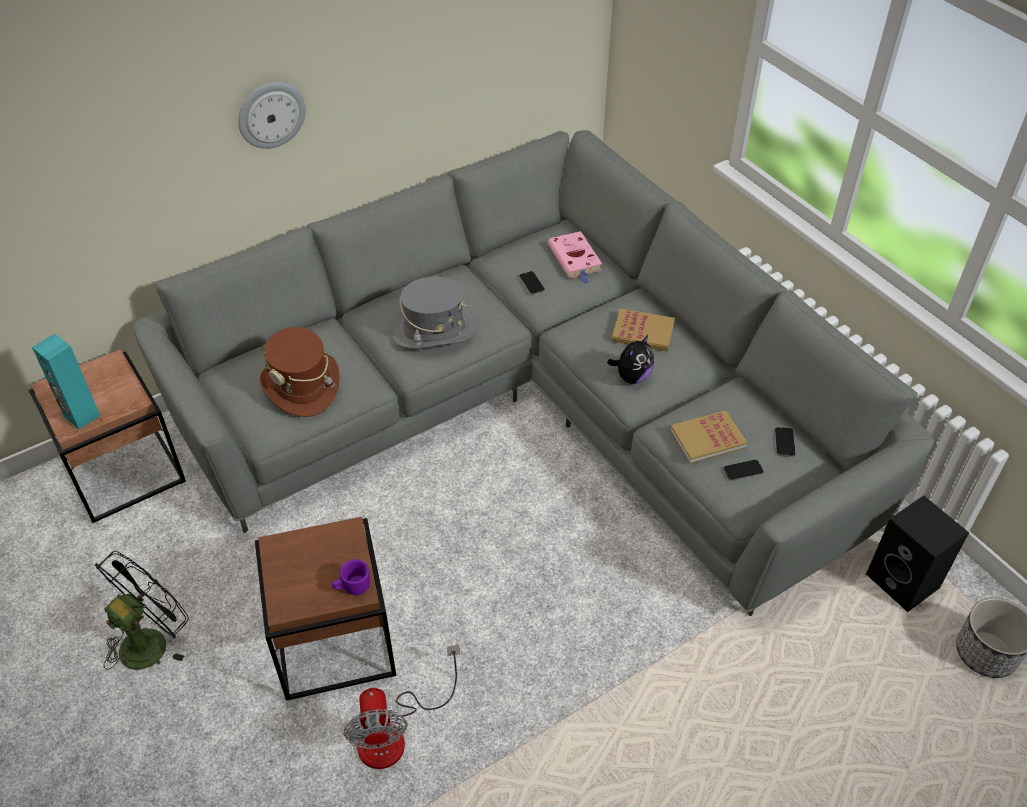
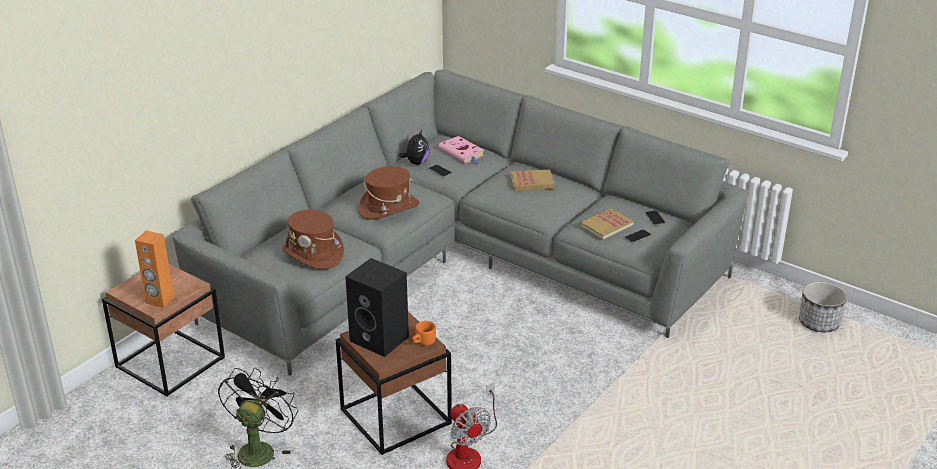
camera: 20 degrees left, 15 degrees down
turquoise speaker [32,334,100,430] -> orange speaker [135,231,174,308]
wall clock [238,82,306,149] -> none
purple mug [332,559,370,595] -> orange mug [412,321,436,346]
grey hat [392,277,477,349] -> brown hat [358,166,419,220]
plush toy [607,334,654,384] -> plush toy moved to [399,130,430,165]
black speaker [866,495,969,612] -> black speaker moved to [345,258,409,357]

